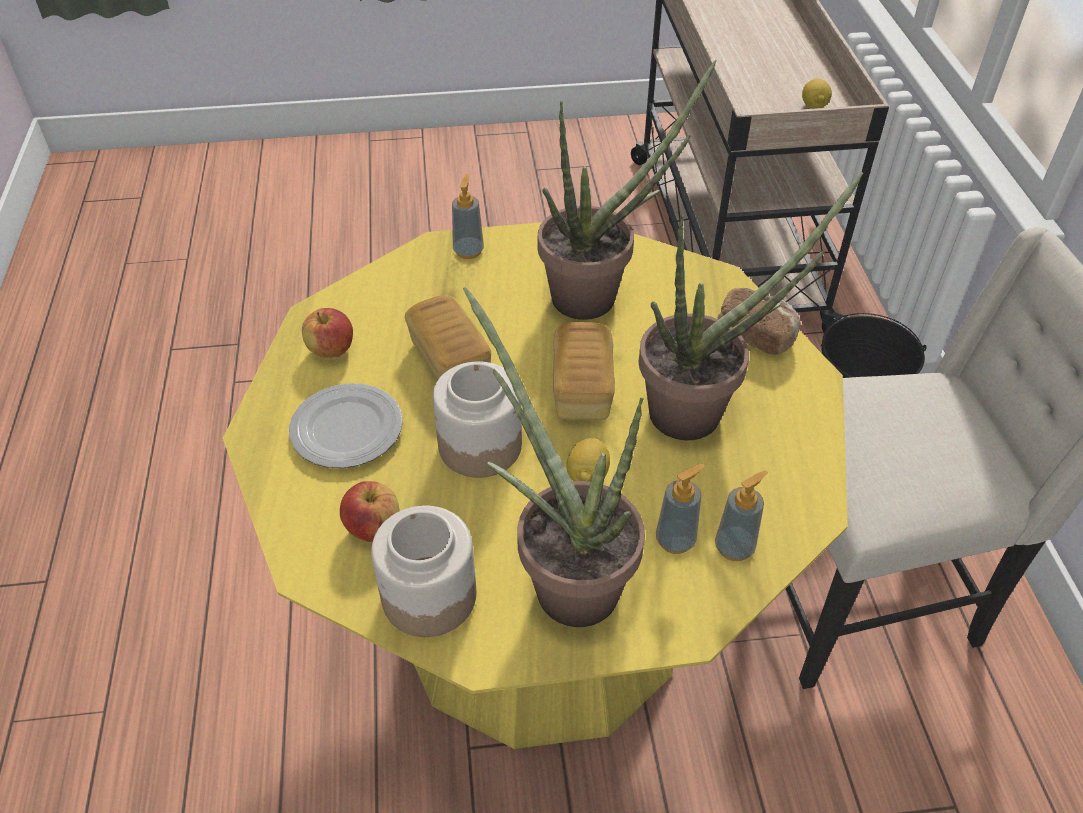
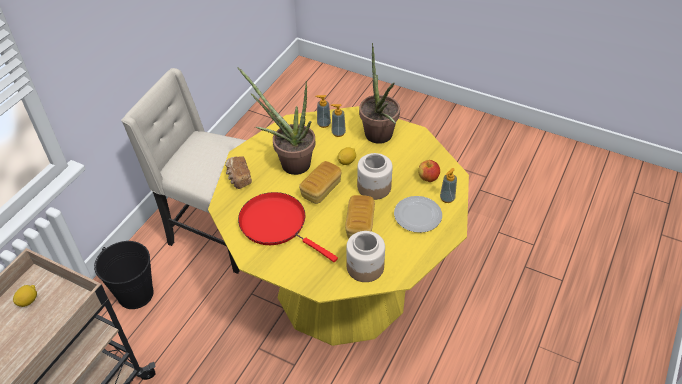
camera: 145 degrees left, 0 degrees up
apple [302,308,353,358] -> none
jar [371,505,476,637] -> jar moved to [346,231,385,282]
soap dispenser [452,174,484,259] -> soap dispenser moved to [440,168,457,203]
potted plant [538,60,717,320] -> red frying pan [238,192,338,262]

